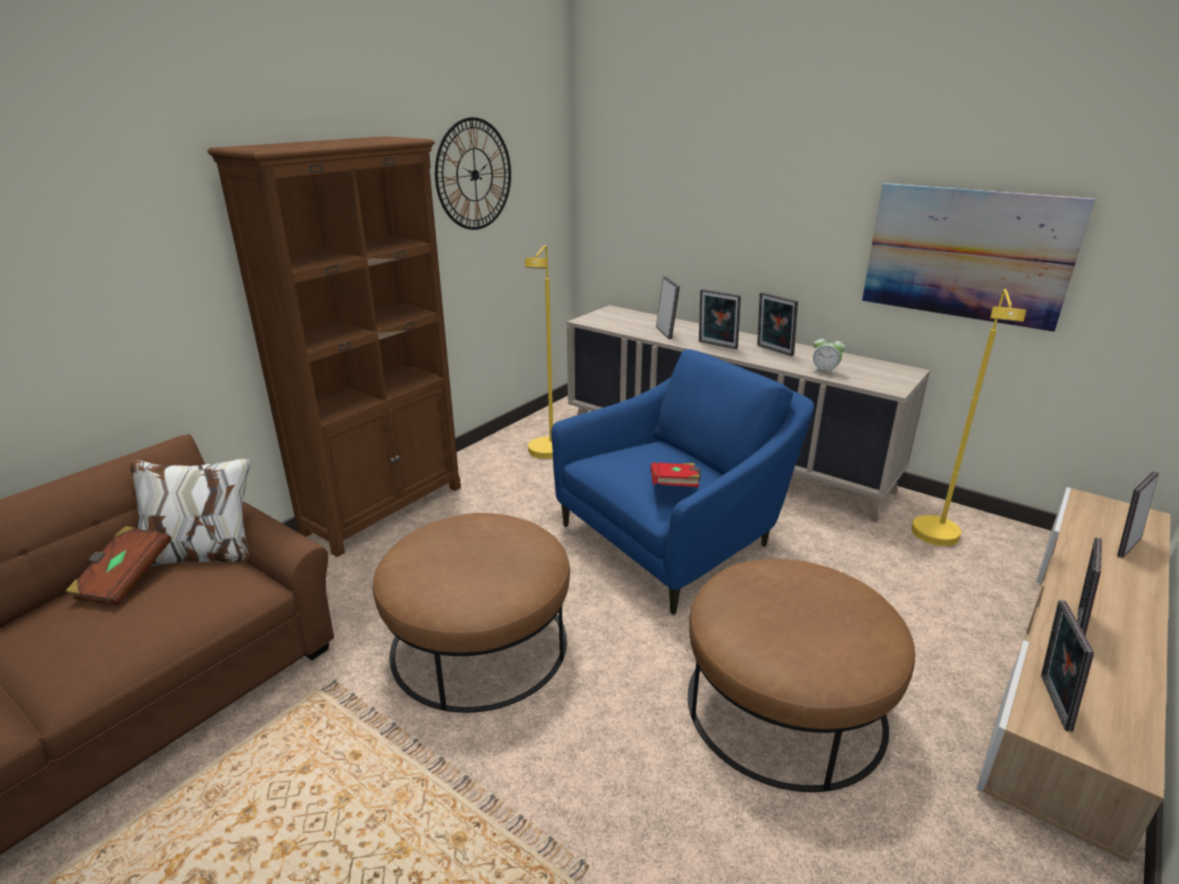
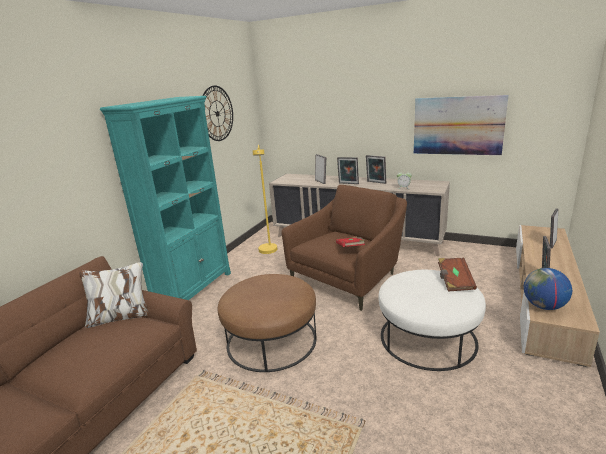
camera: 10 degrees left, 5 degrees down
brown book [65,526,172,606] -> brown book moved to [438,258,477,291]
brown bookcase [208,136,461,557] -> turquoise bookcase [100,96,231,300]
blue armchair [551,349,814,615] -> brown armchair [281,185,407,311]
brown ottoman [688,559,915,792] -> white ottoman [378,270,486,371]
yellow floor lamp [911,289,1026,546] -> none
picture frame [1041,600,1094,732] -> globe [524,268,572,310]

